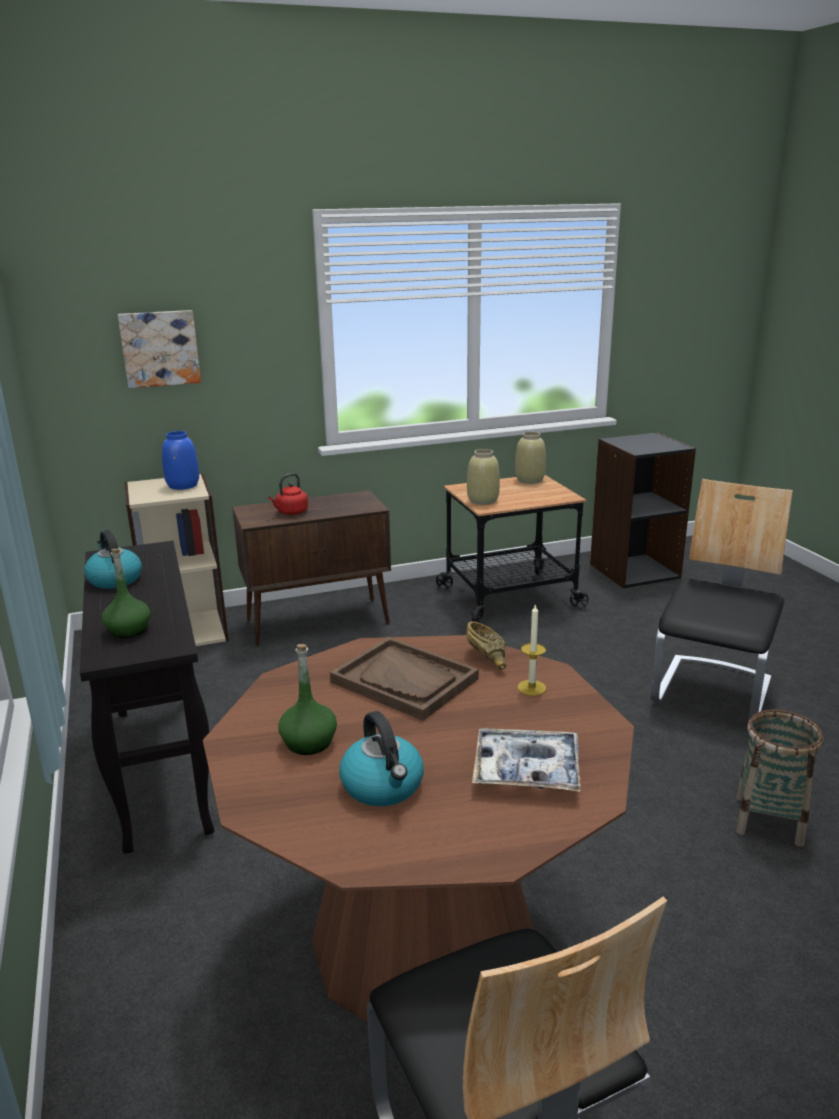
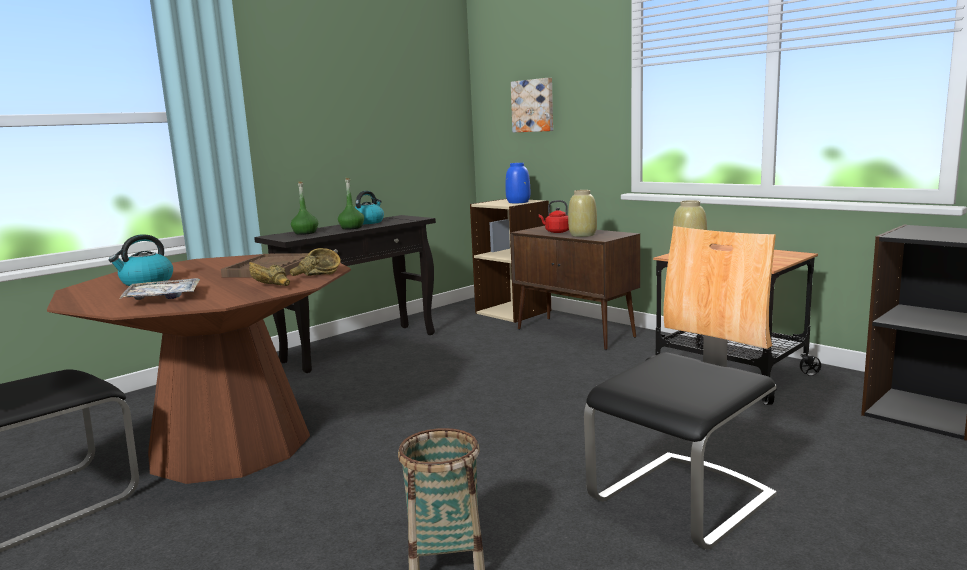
camera: 65 degrees right, 10 degrees down
green bottle [278,644,337,755] -> green bottle moved to [338,178,364,229]
beige vase [515,432,546,484] -> beige vase moved to [568,190,597,237]
candle [518,605,546,696] -> brown bowl [249,262,290,286]
chair [651,479,793,722] -> chair turned 45 degrees counterclockwise [584,226,777,549]

